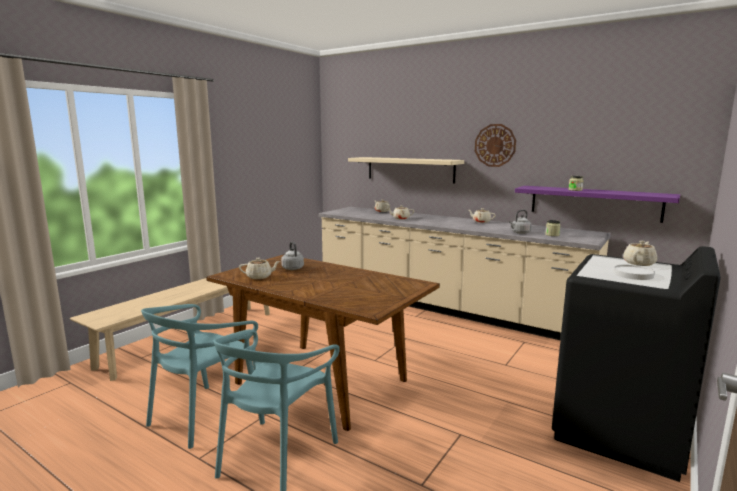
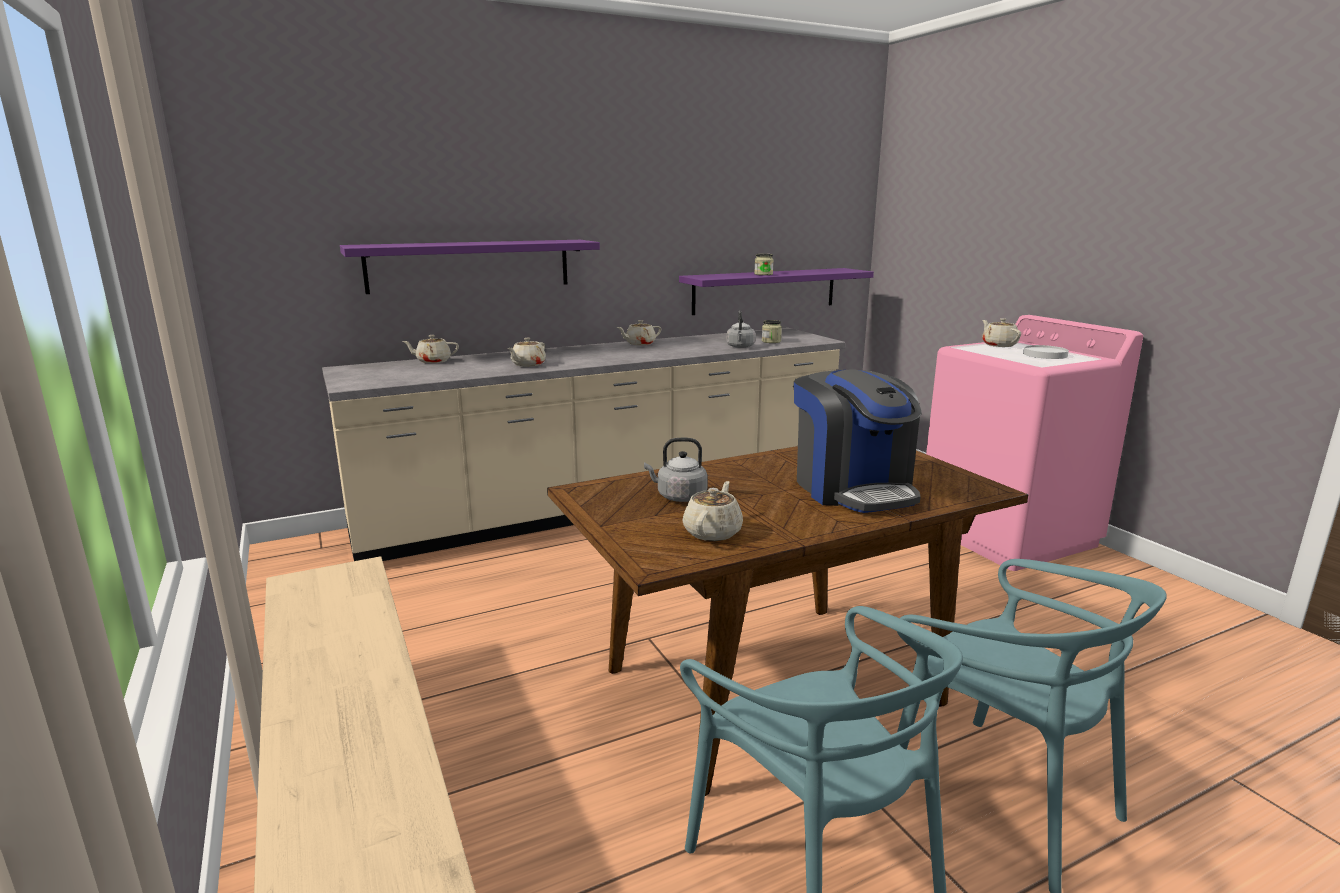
camera: 60 degrees left, 5 degrees up
beige shelf [348,157,464,184] -> purple shelf [340,240,600,294]
wall clock [475,124,516,167] -> none
black washing machine [552,246,721,482] -> pink washing machine [926,315,1143,571]
none -> coffee machine [794,369,922,513]

